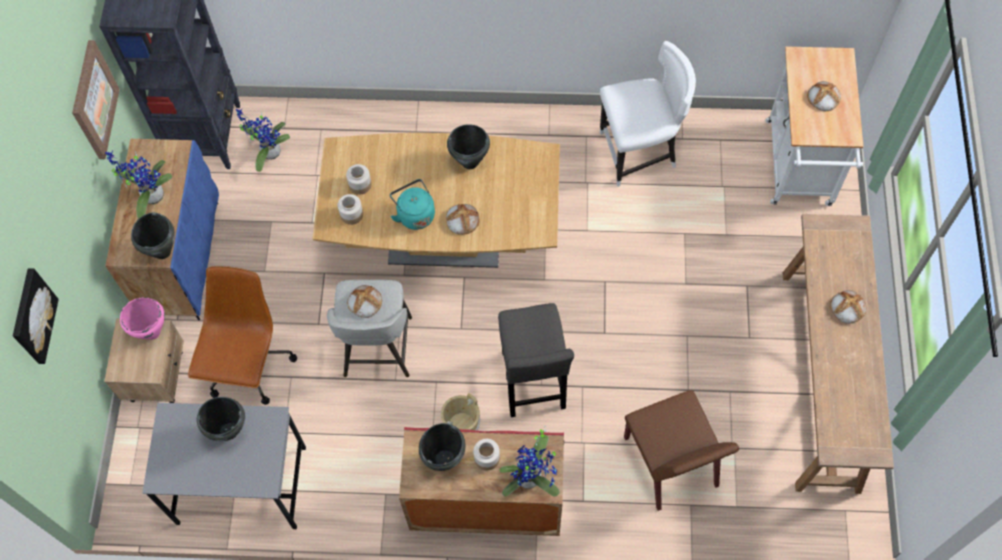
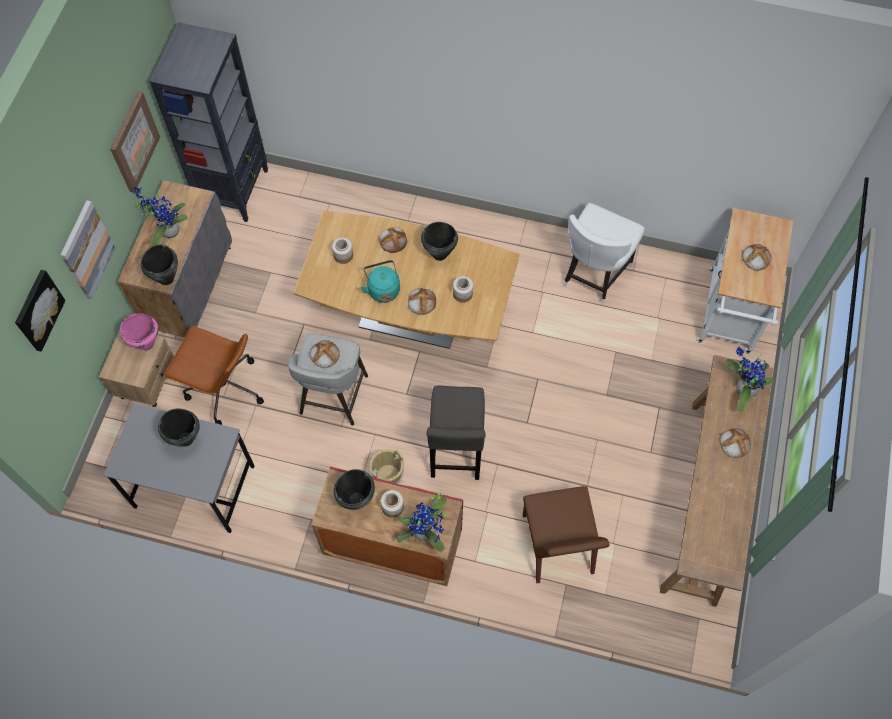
camera: 10 degrees right, 0 degrees up
blue cabinet [105,139,219,320] -> grey cabinet [118,180,232,337]
brown office chair [188,266,297,405] -> brown office chair turned 90 degrees clockwise [163,326,264,425]
potted plant [236,109,290,172] -> potted plant moved to [725,347,774,412]
jar [338,194,363,225] -> jar moved to [453,276,473,303]
white chair [600,41,696,187] -> white chair turned 120 degrees clockwise [563,203,645,305]
none -> picture [60,200,116,299]
none -> bread [379,227,407,253]

